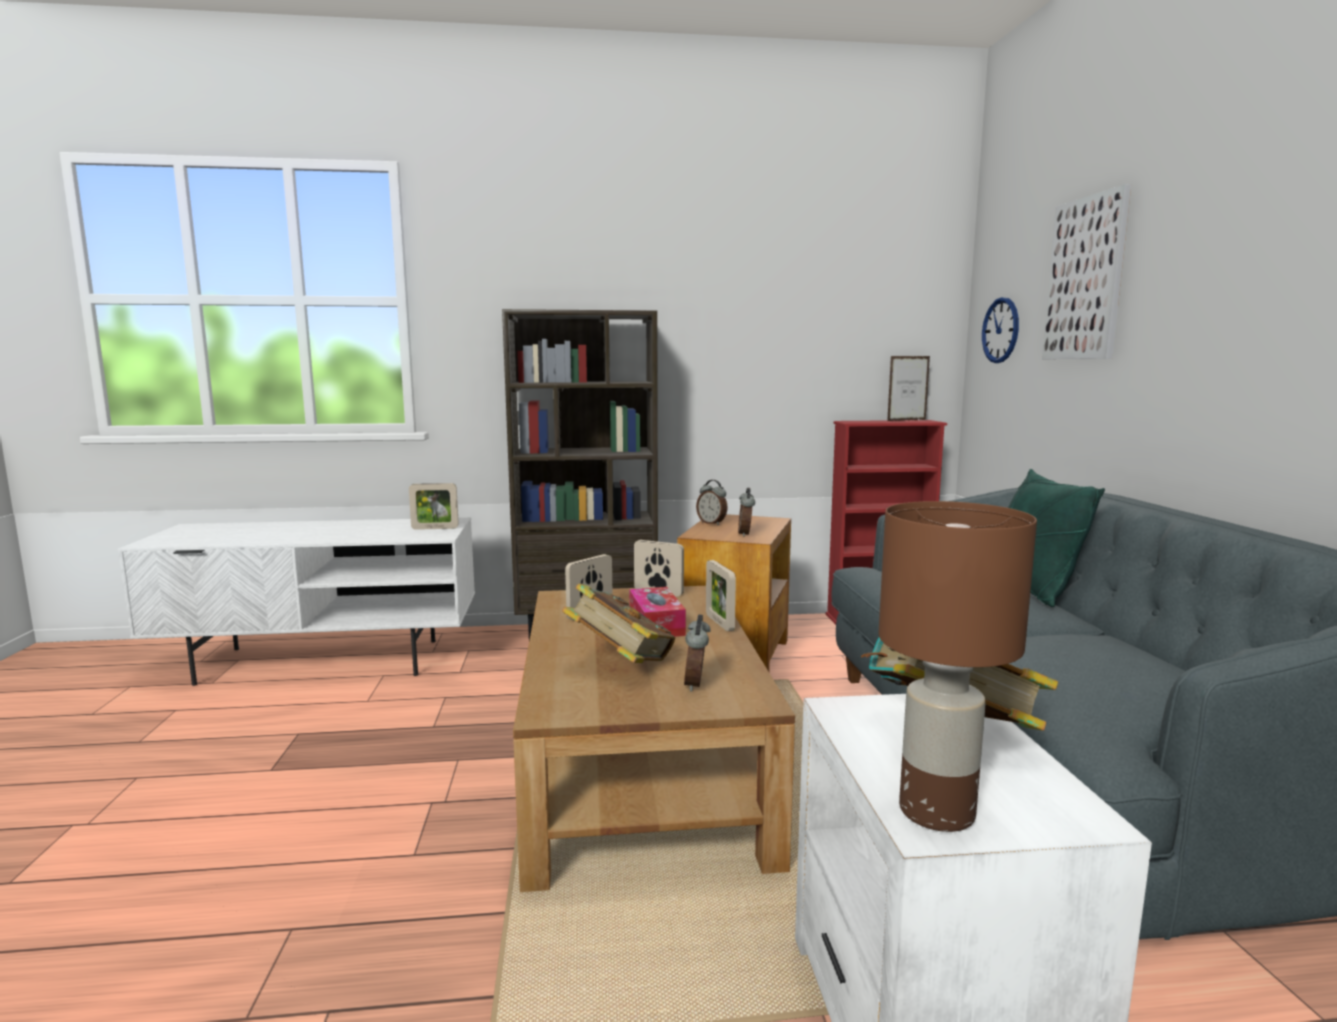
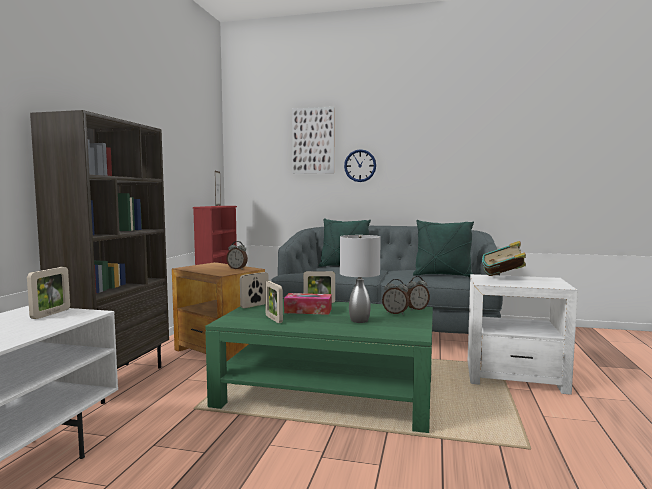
camera: 70 degrees left, 5 degrees down
brown coffee table [513,586,795,892] -> green coffee table [205,299,433,433]
book [562,584,675,663] -> grey table lamp [340,235,381,323]
alarm clock [696,480,727,525] -> alarm clock moved to [406,276,430,311]
brown table lamp [879,501,1037,832] -> none
wall clock [982,297,1019,363] -> wall clock moved to [344,149,376,182]
none -> green pillow [413,220,474,277]

